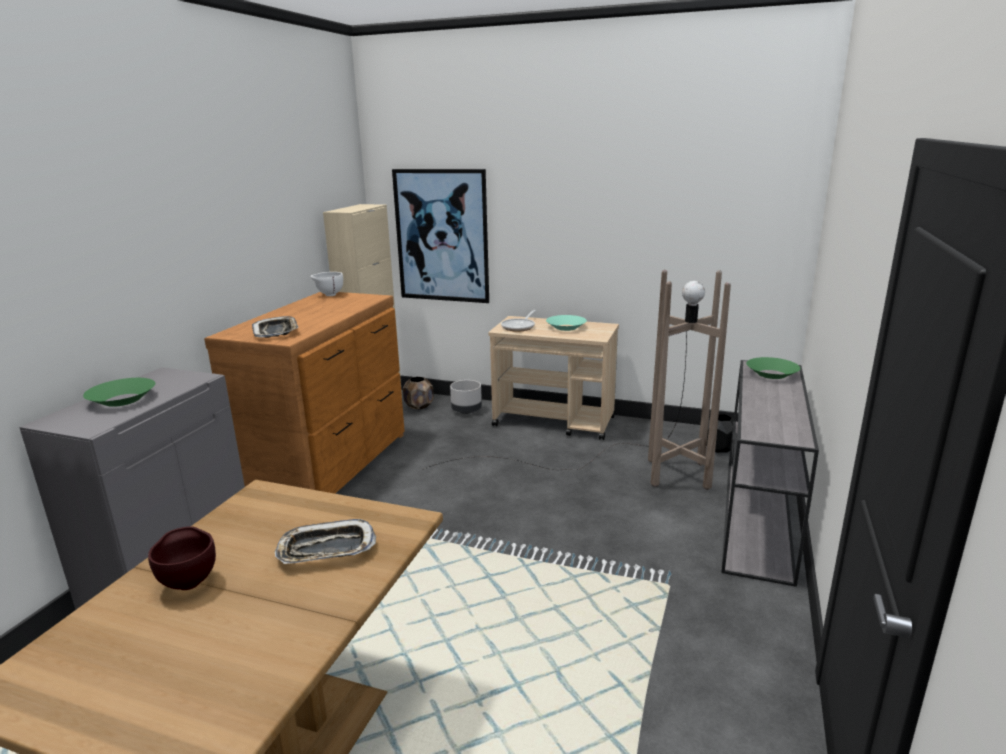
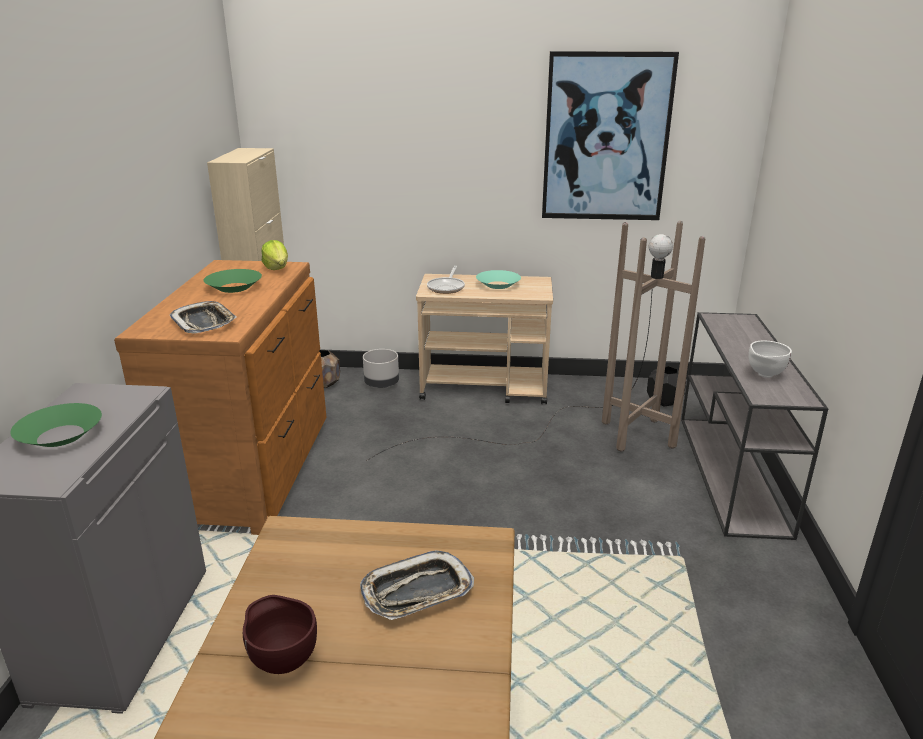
camera: 15 degrees left, 5 degrees up
white bowl [311,272,343,296] -> white bowl moved to [749,340,792,378]
picture [392,169,489,303] -> picture moved to [542,51,679,220]
green bowl [746,357,800,379] -> green bowl moved to [203,269,262,293]
none -> lettuce [261,240,288,270]

